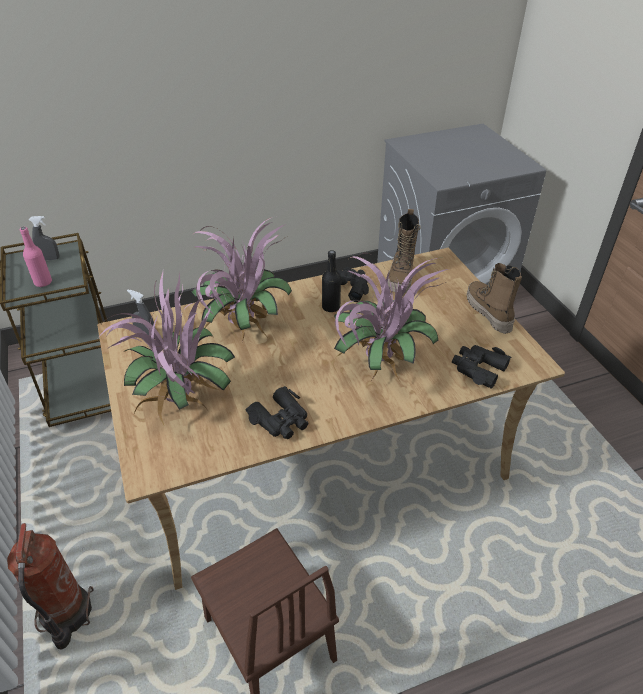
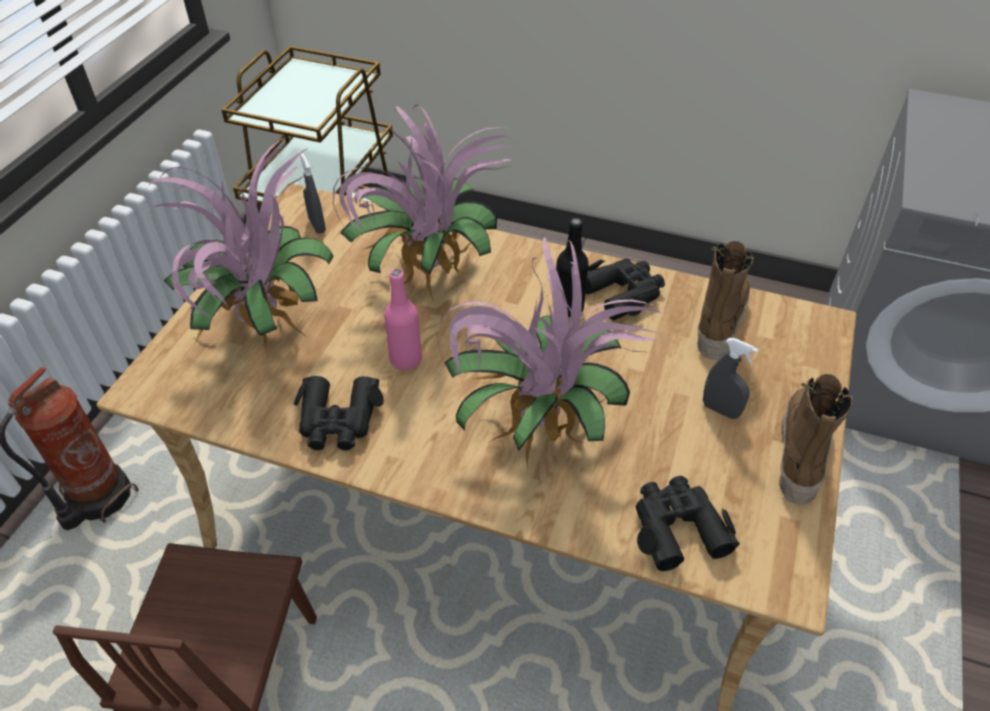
camera: 40 degrees right, 5 degrees up
pink bottle [20,227,52,287] -> pink bottle moved to [384,269,422,370]
grey spray bottle [29,216,59,260] -> grey spray bottle moved to [703,338,759,419]
boot [388,209,421,293] -> boot turned 150 degrees clockwise [697,241,754,360]

